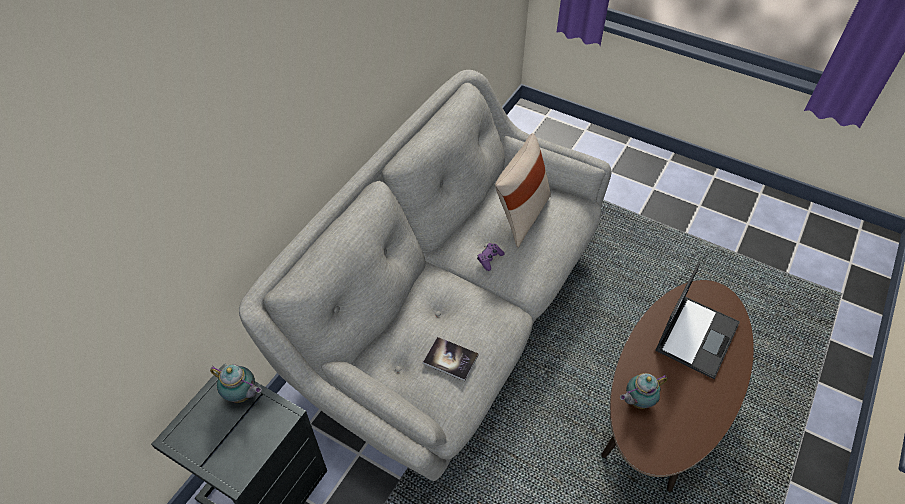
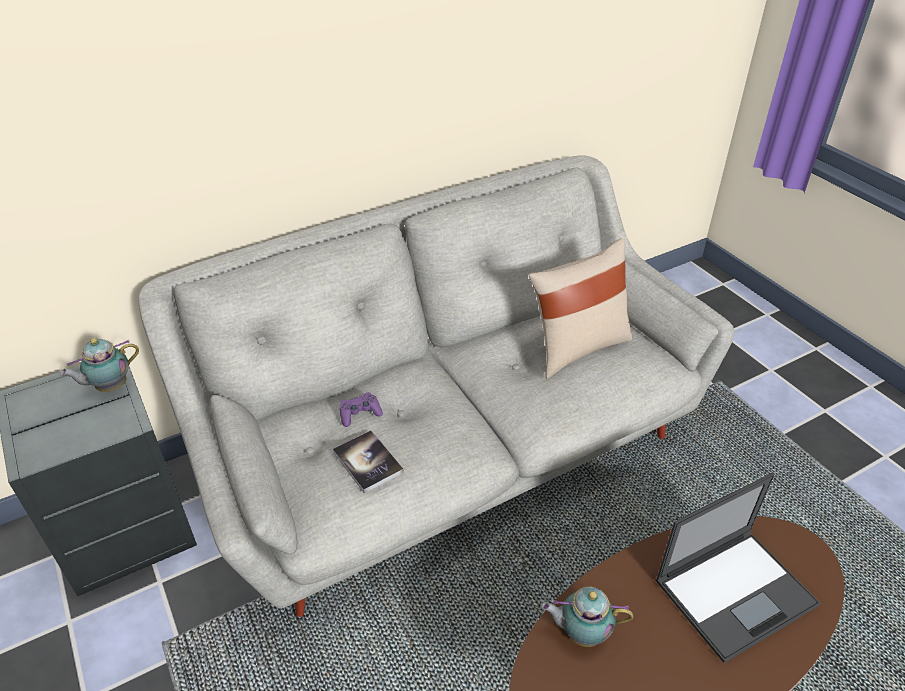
camera: 30 degrees right, 10 degrees down
teapot [210,364,262,403] -> teapot turned 90 degrees clockwise [60,338,139,392]
purple game controller [477,243,505,271] -> purple game controller moved to [340,392,383,427]

